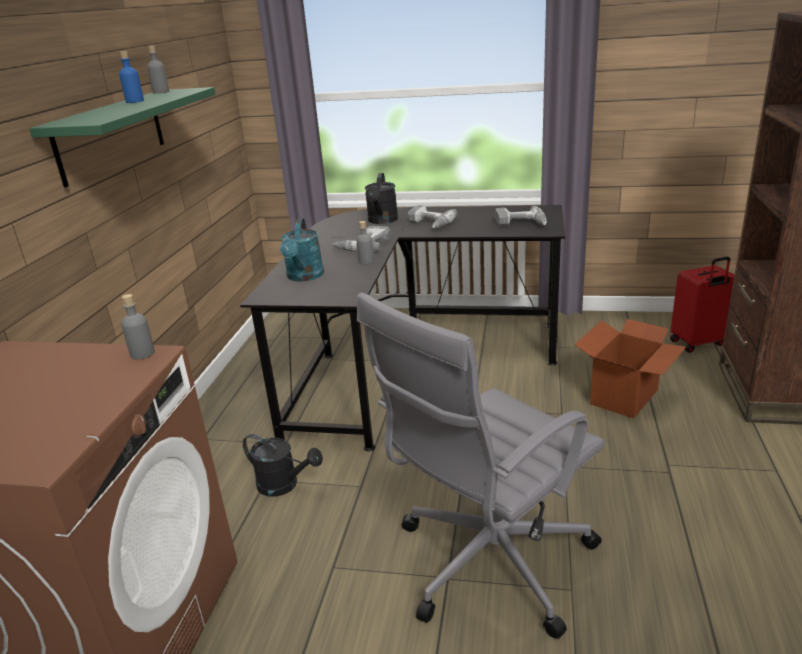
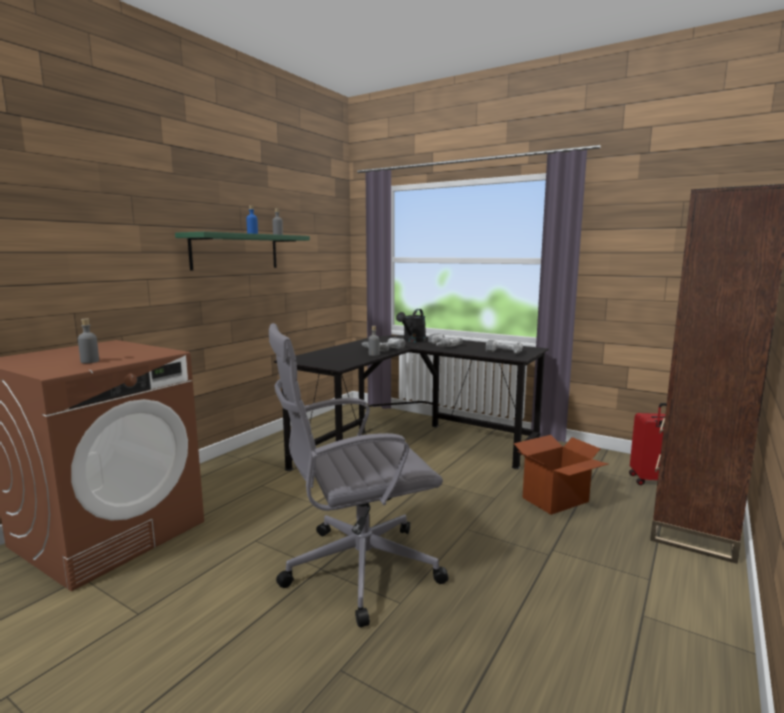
camera: 20 degrees right, 15 degrees down
grey bottle [121,294,155,359] -> grey bottle moved to [78,319,99,363]
black watering can [243,434,323,497] -> none
turquoise watering can [280,218,324,282] -> none

